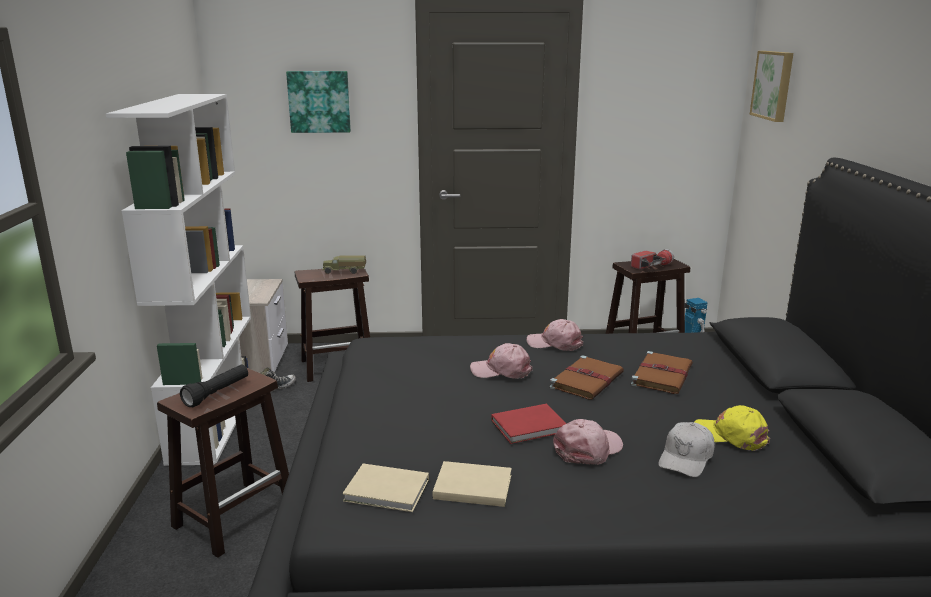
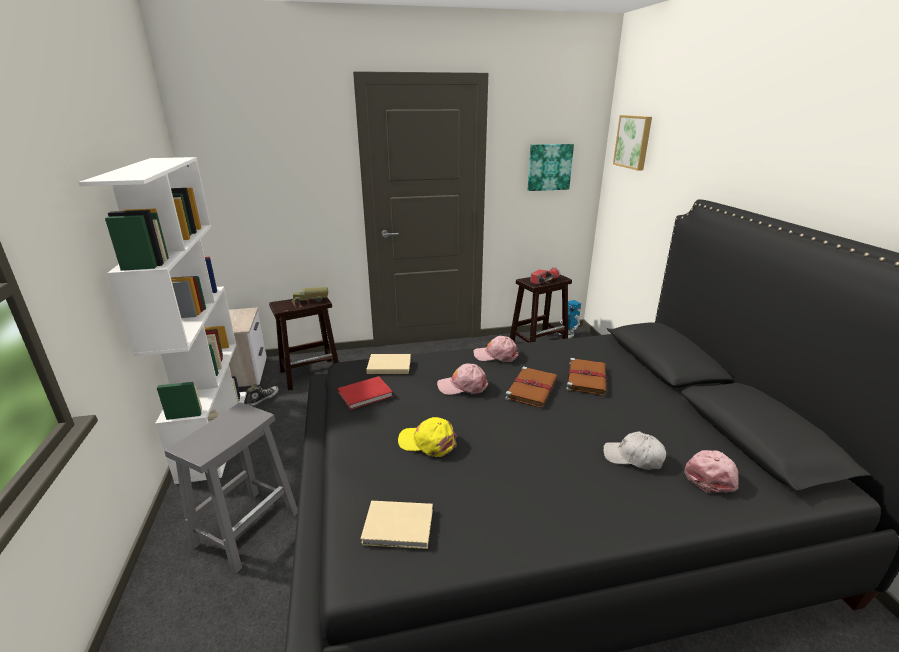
camera: 10 degrees left, 5 degrees up
brown stool [157,368,289,558] -> grey stool [164,402,298,573]
black flashlight [180,364,248,407] -> none
picture [286,71,351,133] -> picture moved to [528,144,574,191]
beige book [433,461,512,507] -> beige book moved to [366,354,411,374]
red book [491,404,567,444] -> red book moved to [338,376,393,410]
pink cap [553,419,623,464] -> pink cap moved to [685,450,739,493]
white cap [658,422,715,477] -> white cap turned 90 degrees clockwise [603,432,666,470]
yellow cap [695,405,770,451] -> yellow cap moved to [398,417,457,457]

